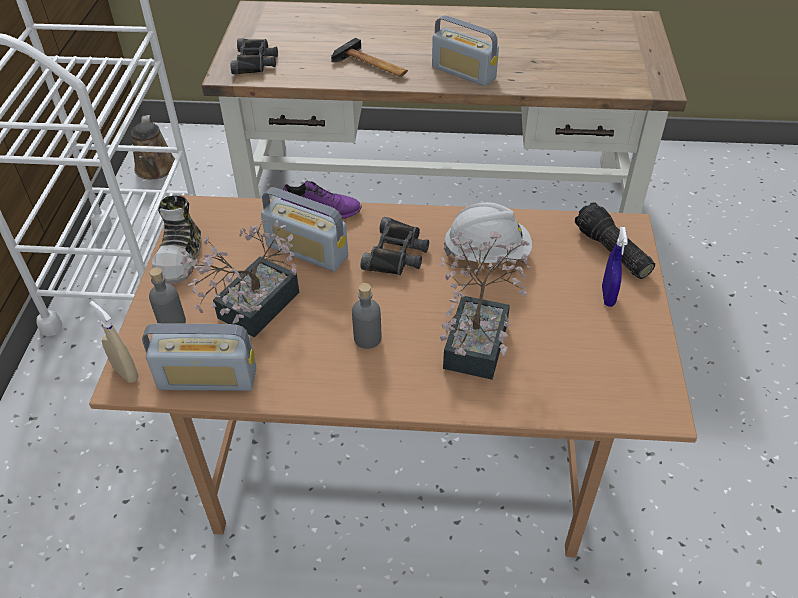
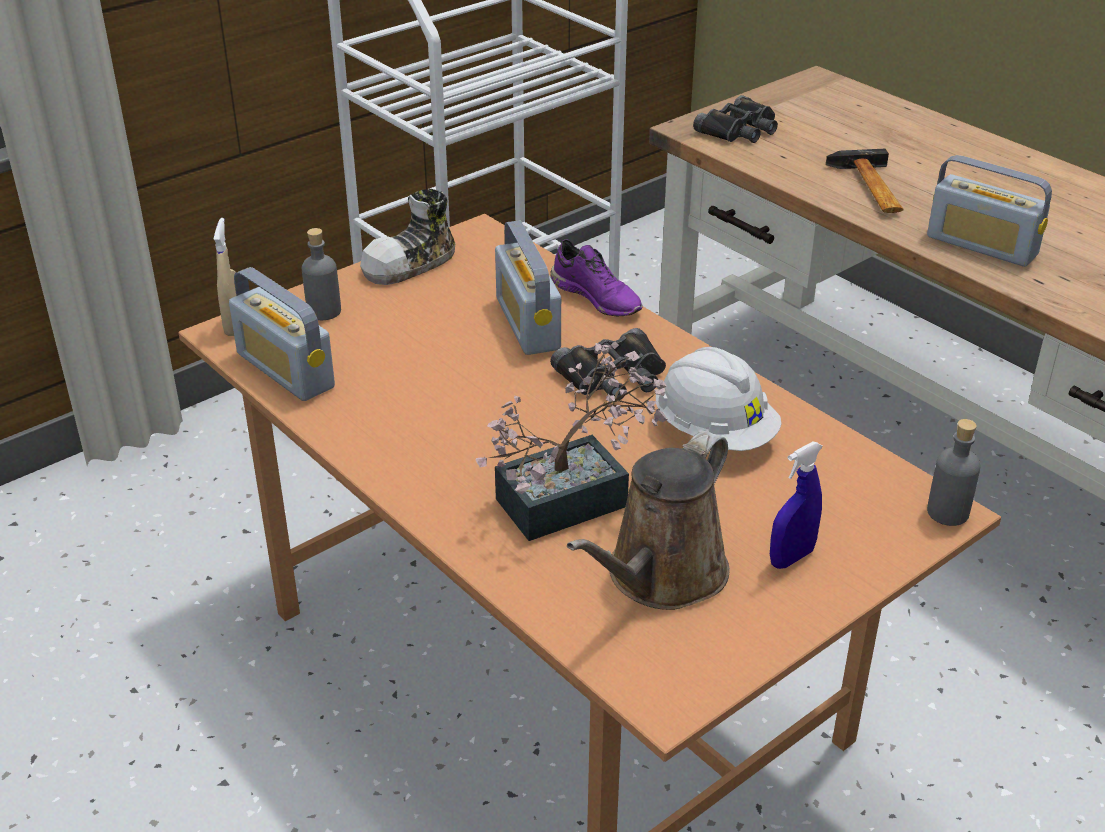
camera: 45 degrees right, 10 degrees down
brown watering can [131,115,175,179] -> brown watering can moved to [567,431,730,610]
potted plant [180,219,299,337] -> none
grey bottle [352,283,381,349] -> grey bottle moved to [927,419,980,526]
radio [432,15,499,86] -> radio turned 45 degrees counterclockwise [927,155,1052,267]
flashlight [575,202,655,279] -> none

